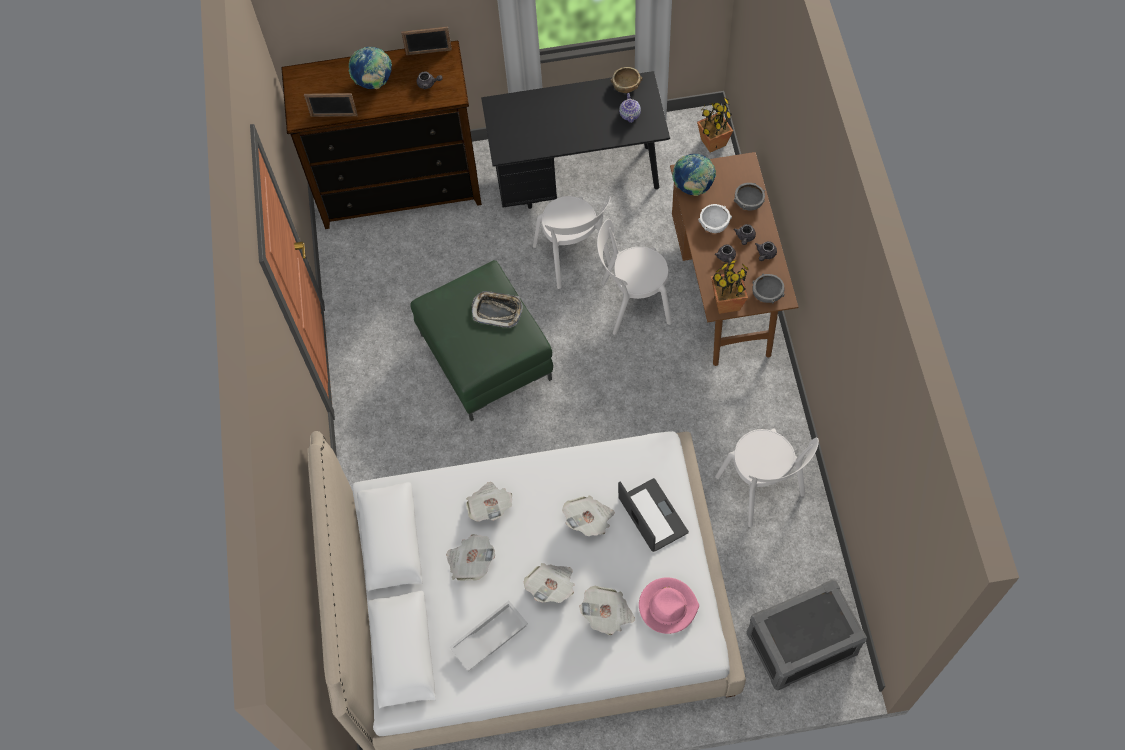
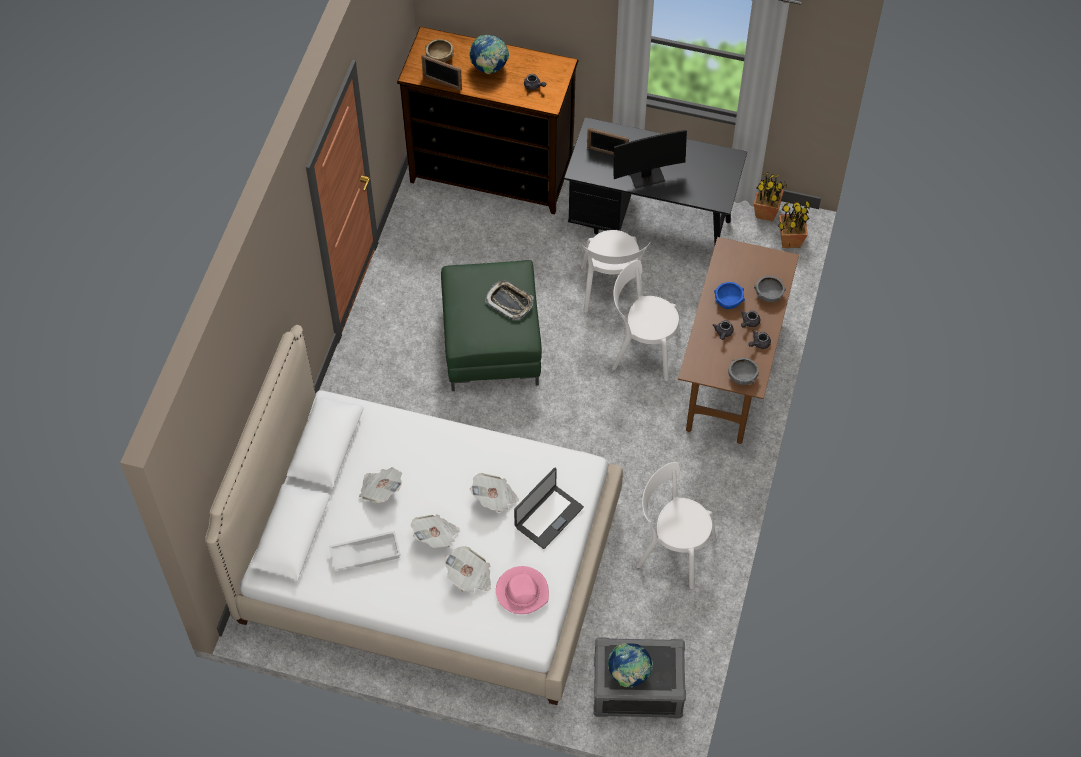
camera: 20 degrees right, 5 degrees down
picture frame [401,27,452,55] -> picture frame moved to [587,128,629,155]
newspaper [466,482,513,522] -> none
brown bowl [611,67,642,93] -> brown bowl moved to [426,39,454,62]
laptop [618,478,689,552] -> laptop turned 45 degrees clockwise [514,467,584,549]
teapot [619,93,641,123] -> none
globe [672,154,716,196] -> globe moved to [608,643,653,687]
white bowl [698,204,732,233] -> blue bowl [714,282,745,309]
potted plant [711,260,749,314] -> potted plant moved to [754,172,787,222]
white chair [715,428,819,527] -> white chair turned 120 degrees clockwise [636,462,716,589]
none -> monitor [614,130,687,189]

